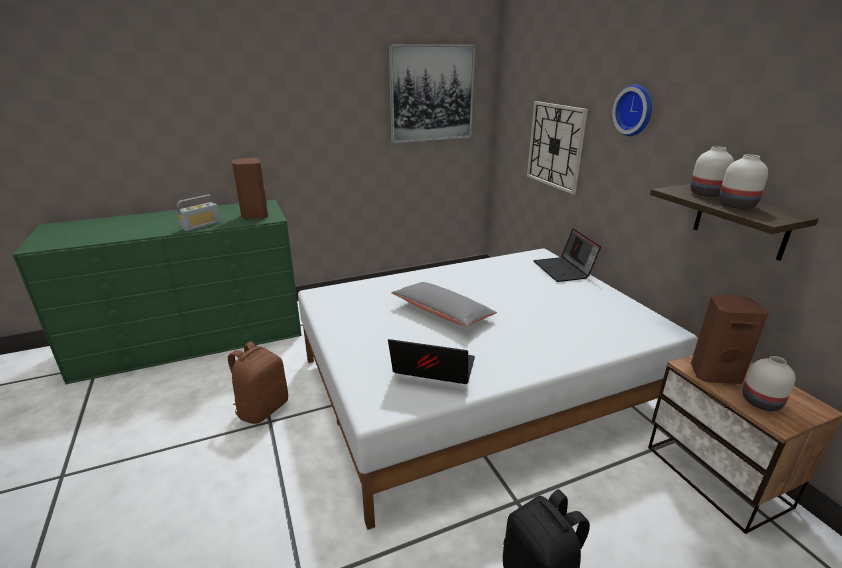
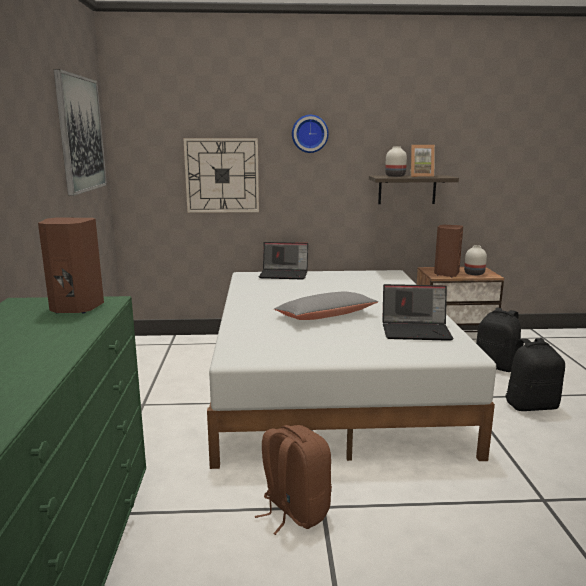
camera: 70 degrees left, 10 degrees down
radio [177,195,220,231] -> none
laptop [388,339,475,384] -> laptop turned 120 degrees counterclockwise [382,284,454,341]
white vase [719,154,768,209] -> picture frame [410,145,435,177]
none -> black backpack [476,308,521,372]

